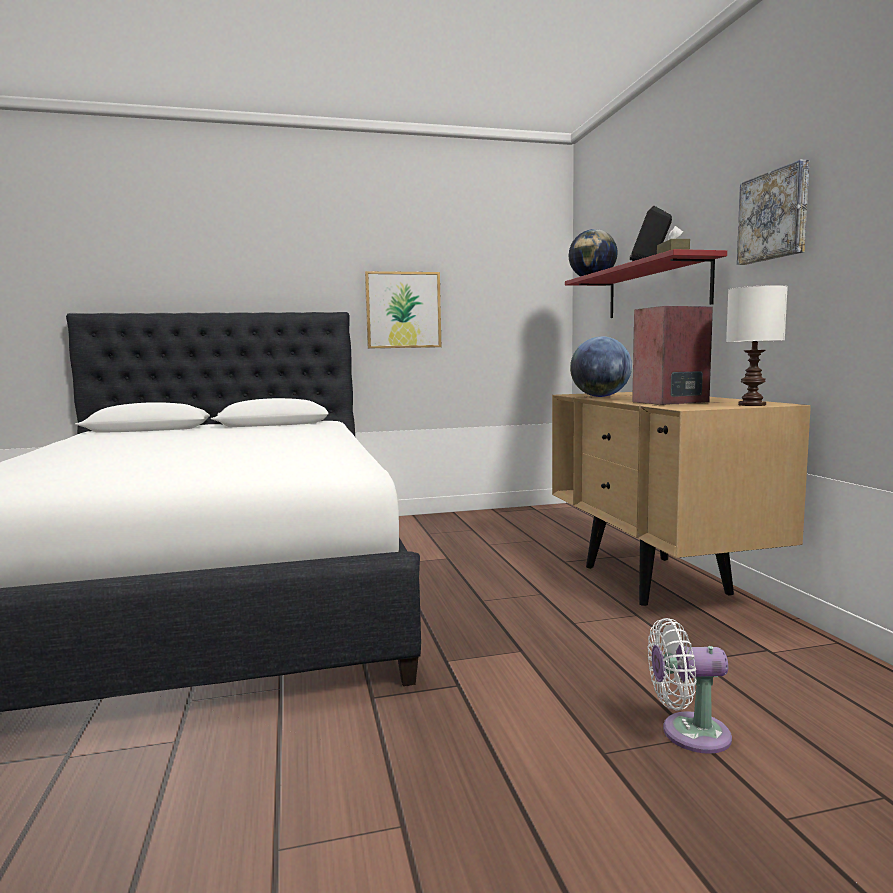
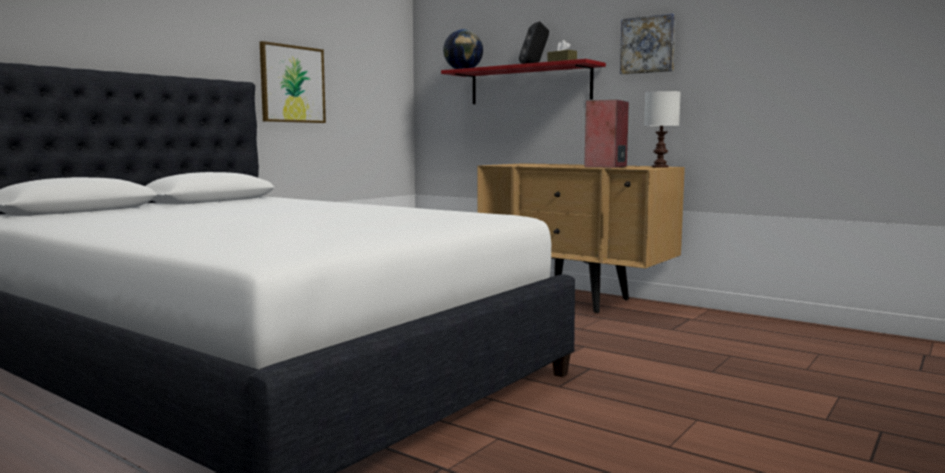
camera: 40 degrees left, 0 degrees up
globe [570,336,632,397] -> none
white fan [648,618,732,754] -> none

